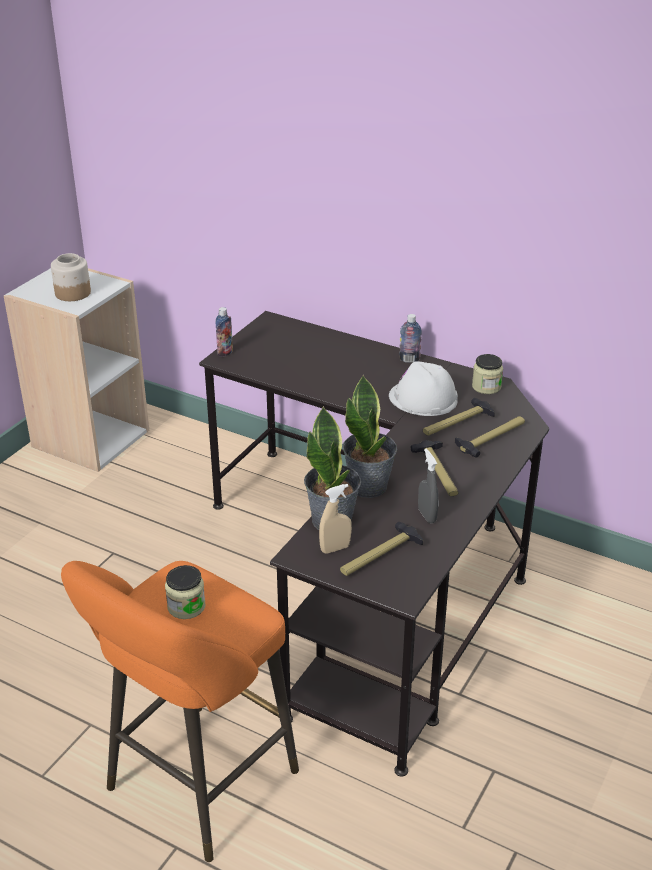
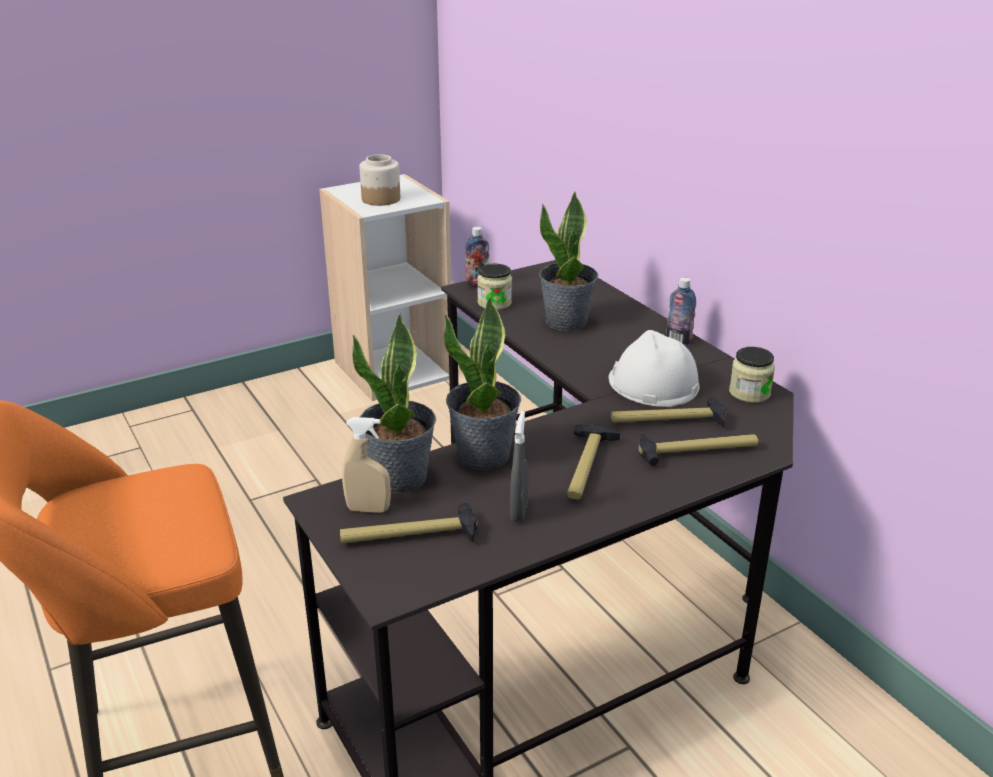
camera: 30 degrees right, 5 degrees down
jar [165,565,206,619] -> jar moved to [477,264,512,310]
none -> potted plant [539,192,598,331]

